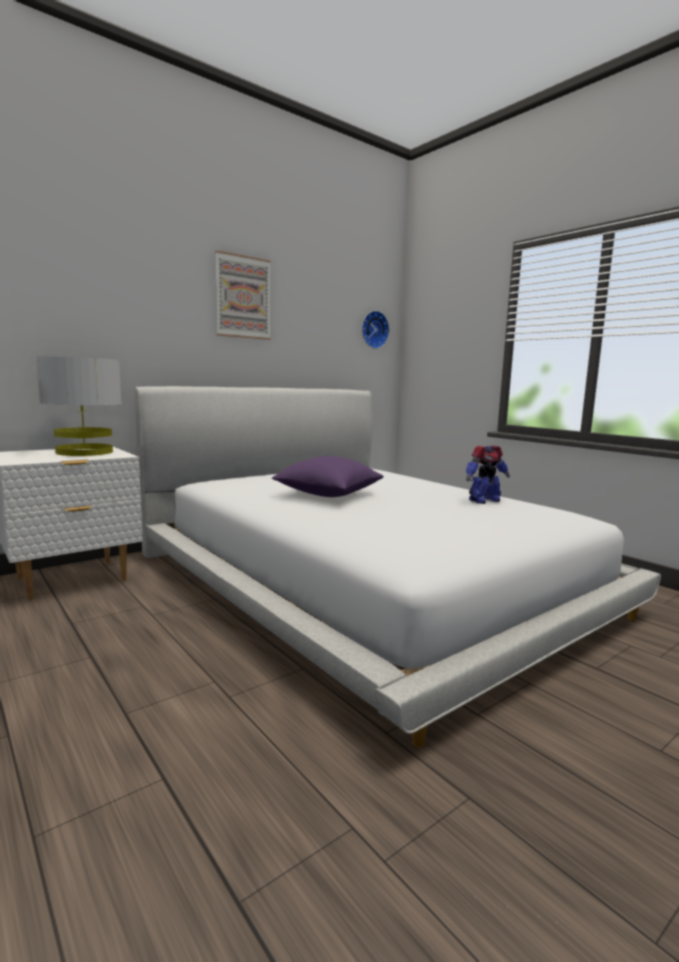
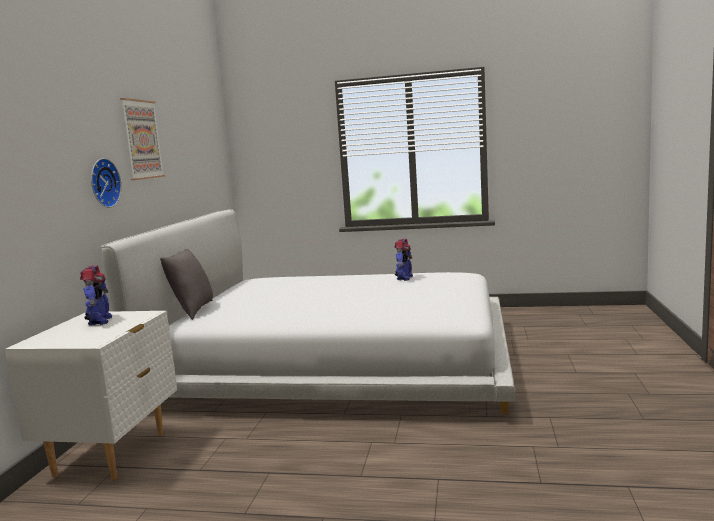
camera: 40 degrees left, 0 degrees up
grey table lamp [36,356,122,456] -> toy robot [80,265,112,325]
purple pillow [272,456,383,497] -> none
wall clock [362,311,389,349] -> wall clock moved to [91,158,122,208]
none -> grey pillow [160,249,213,320]

